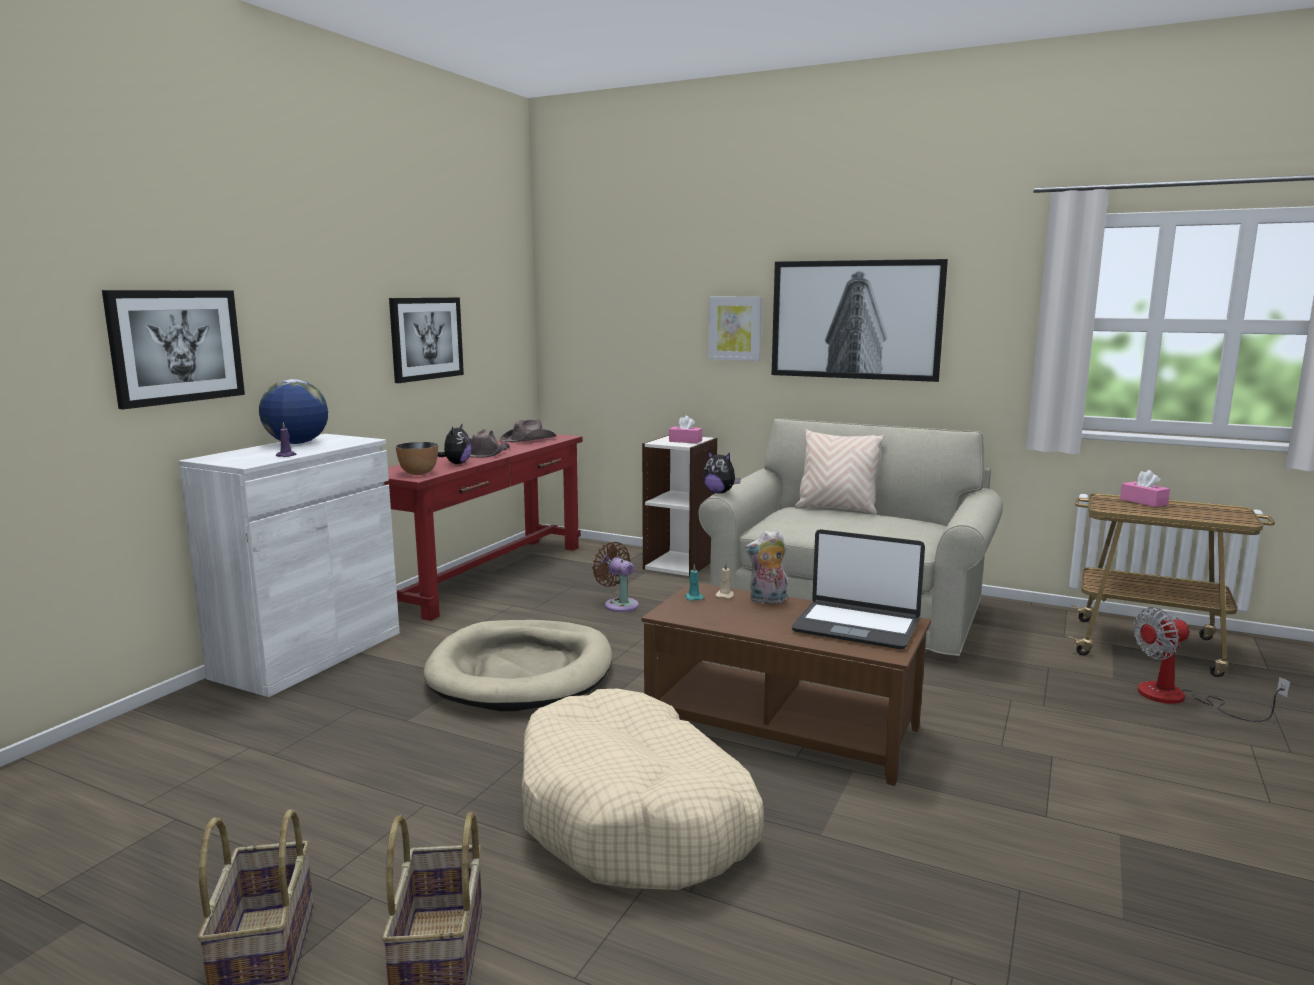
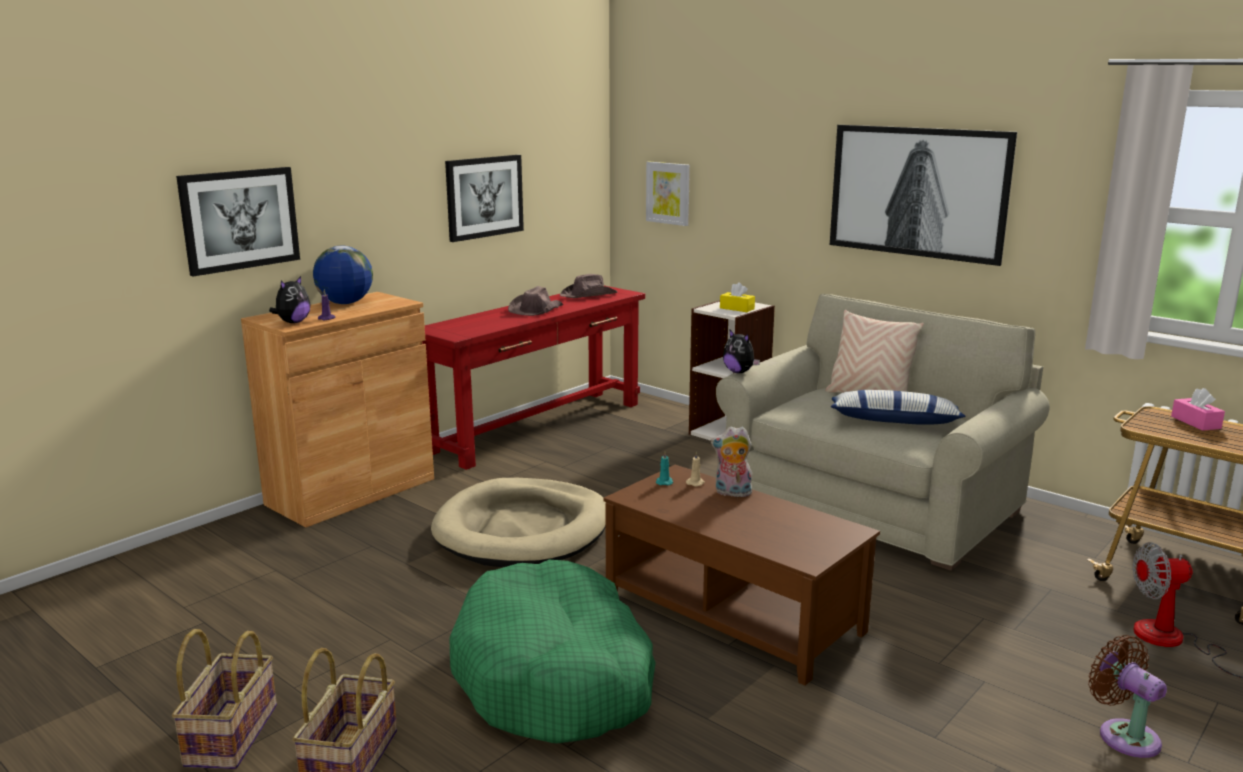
camera: 15 degrees right, 5 degrees up
white cabinet [179,434,400,697] -> brown cabinet [241,292,434,527]
bowl [396,442,438,475] -> none
plush toy [438,423,472,464] -> plush toy moved to [269,276,310,323]
beige dog bed [522,689,764,890] -> green dog bed [449,560,656,743]
brown fan [592,542,639,612] -> brown fan moved to [1088,635,1167,758]
pink tissue box [669,416,702,443] -> yellow tissue box [720,282,755,312]
picture [709,297,762,361] -> picture moved to [646,162,690,226]
laptop [792,529,925,649] -> none
none -> pillow [831,390,965,425]

